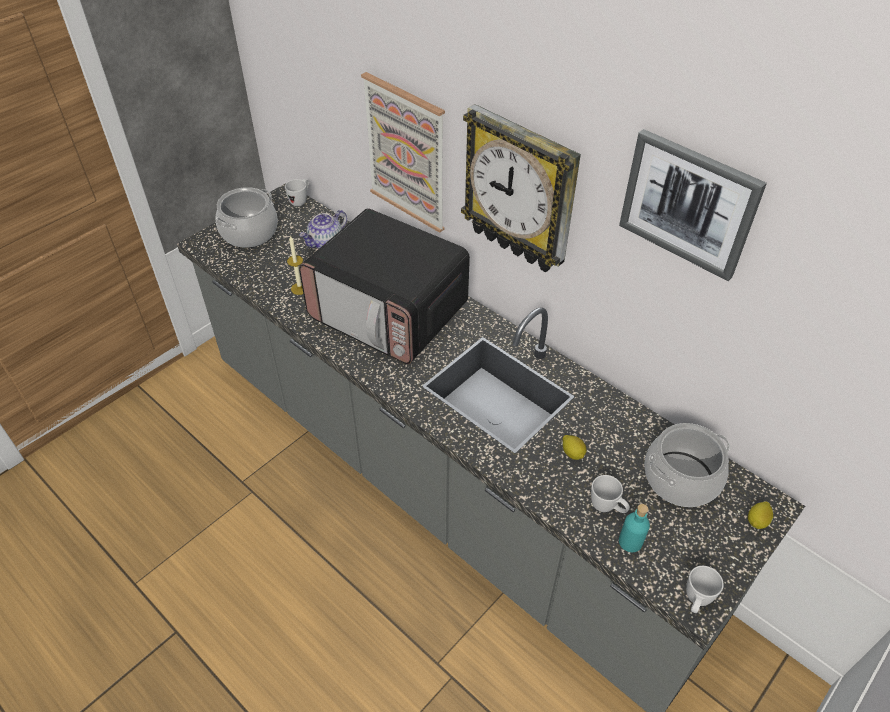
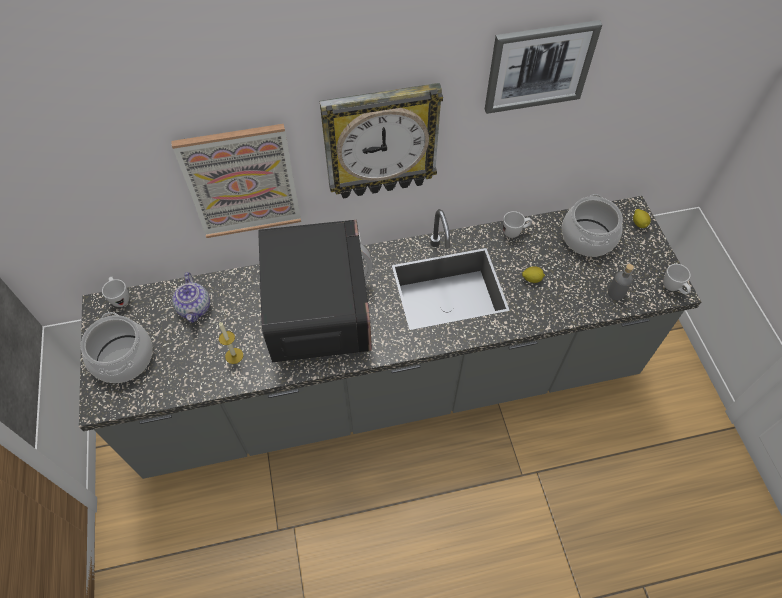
camera: 55 degrees left, 10 degrees up
microwave [299,208,470,364] -> microwave turned 75 degrees counterclockwise [258,220,372,362]
white mug [591,475,630,513] -> white mug moved to [503,211,532,238]
turquoise bottle [619,504,650,552] -> grey bottle [608,264,634,300]

